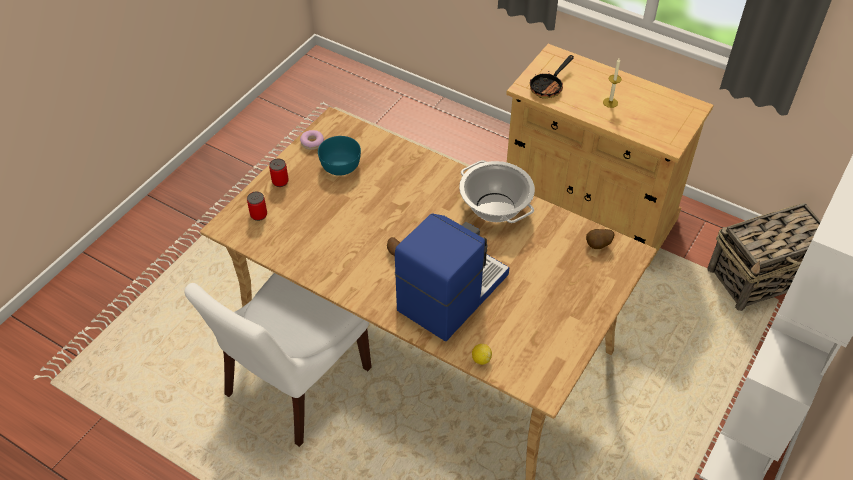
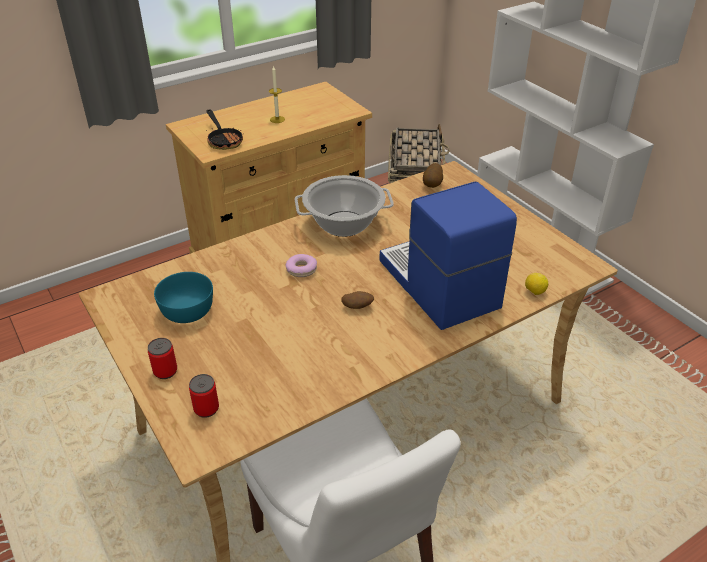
camera: 65 degrees left, 10 degrees down
donut [300,130,324,150] -> donut moved to [285,254,317,277]

